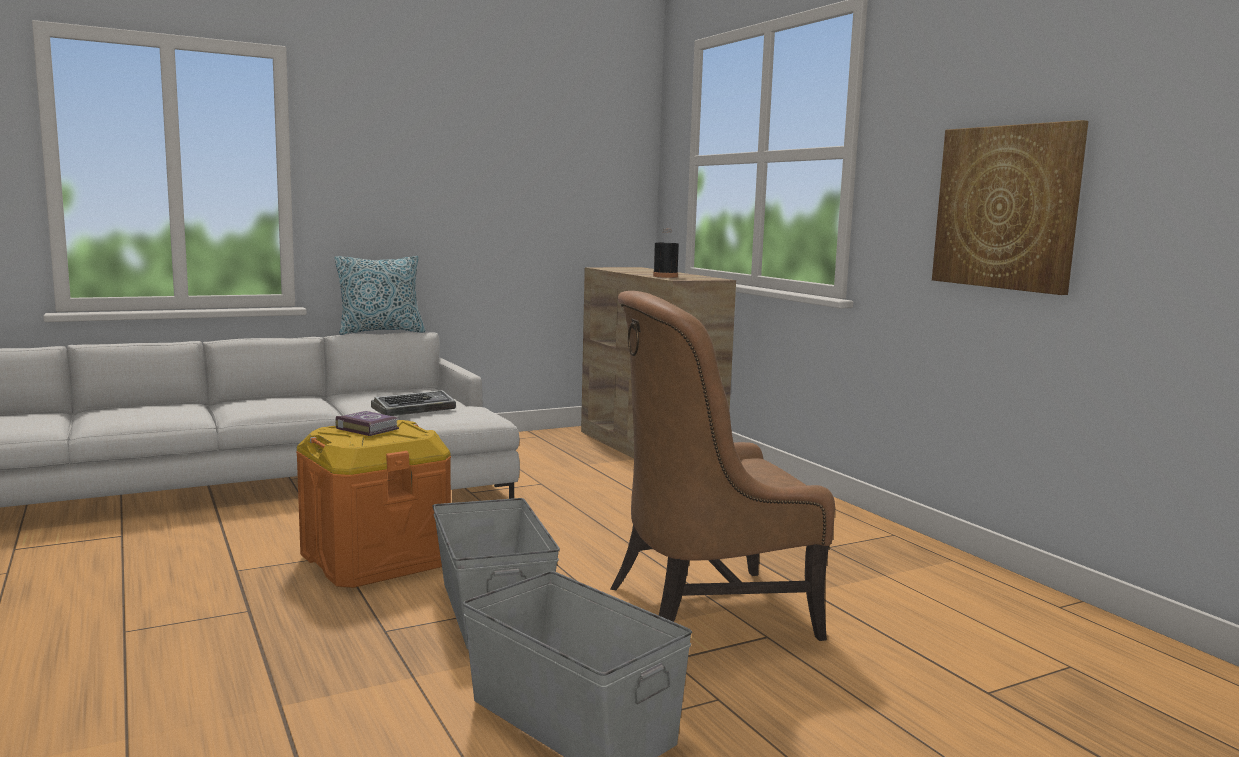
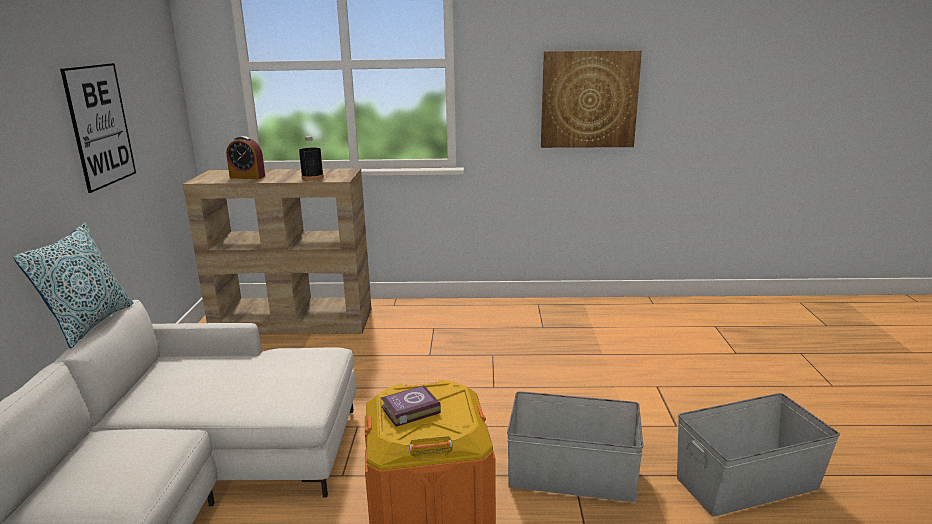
camera: 60 degrees left, 10 degrees up
keyboard [371,390,456,416] -> none
brown chair [610,291,835,641] -> none
none -> picture [60,63,136,193]
none -> alarm clock [226,136,265,179]

